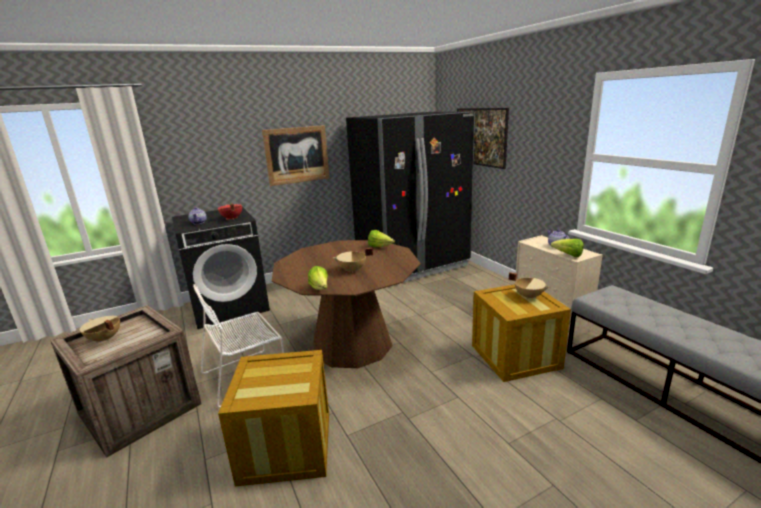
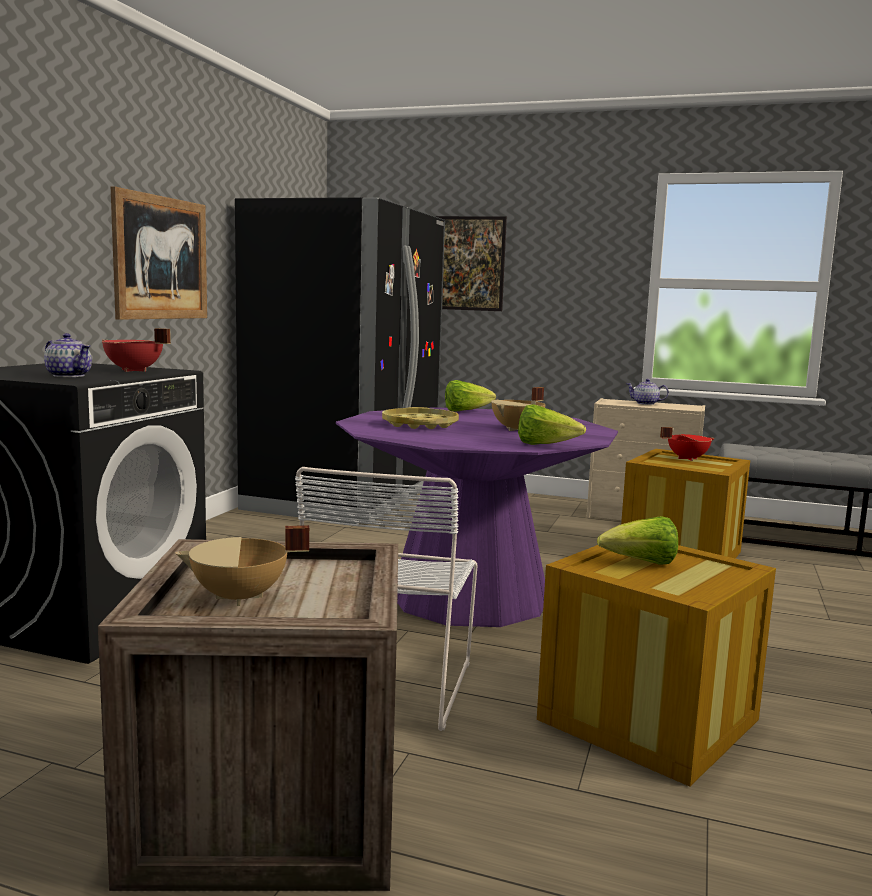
camera: 45 degrees left, 10 degrees down
brown dining table [272,240,421,368] -> purple dining table [336,407,618,627]
beige cooking pot [509,272,549,299] -> red cooking pot [660,427,715,461]
lettuce [551,239,584,257] -> lettuce moved to [597,516,678,565]
none -> yellow tray [382,407,459,429]

